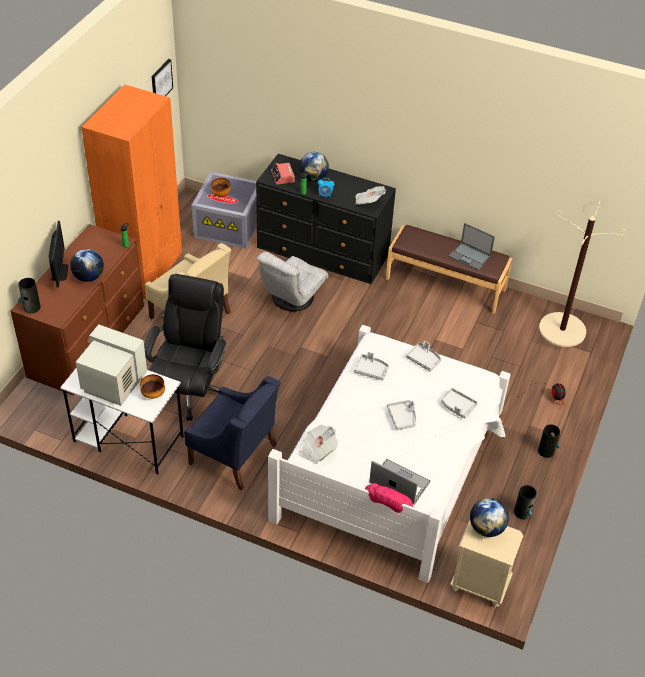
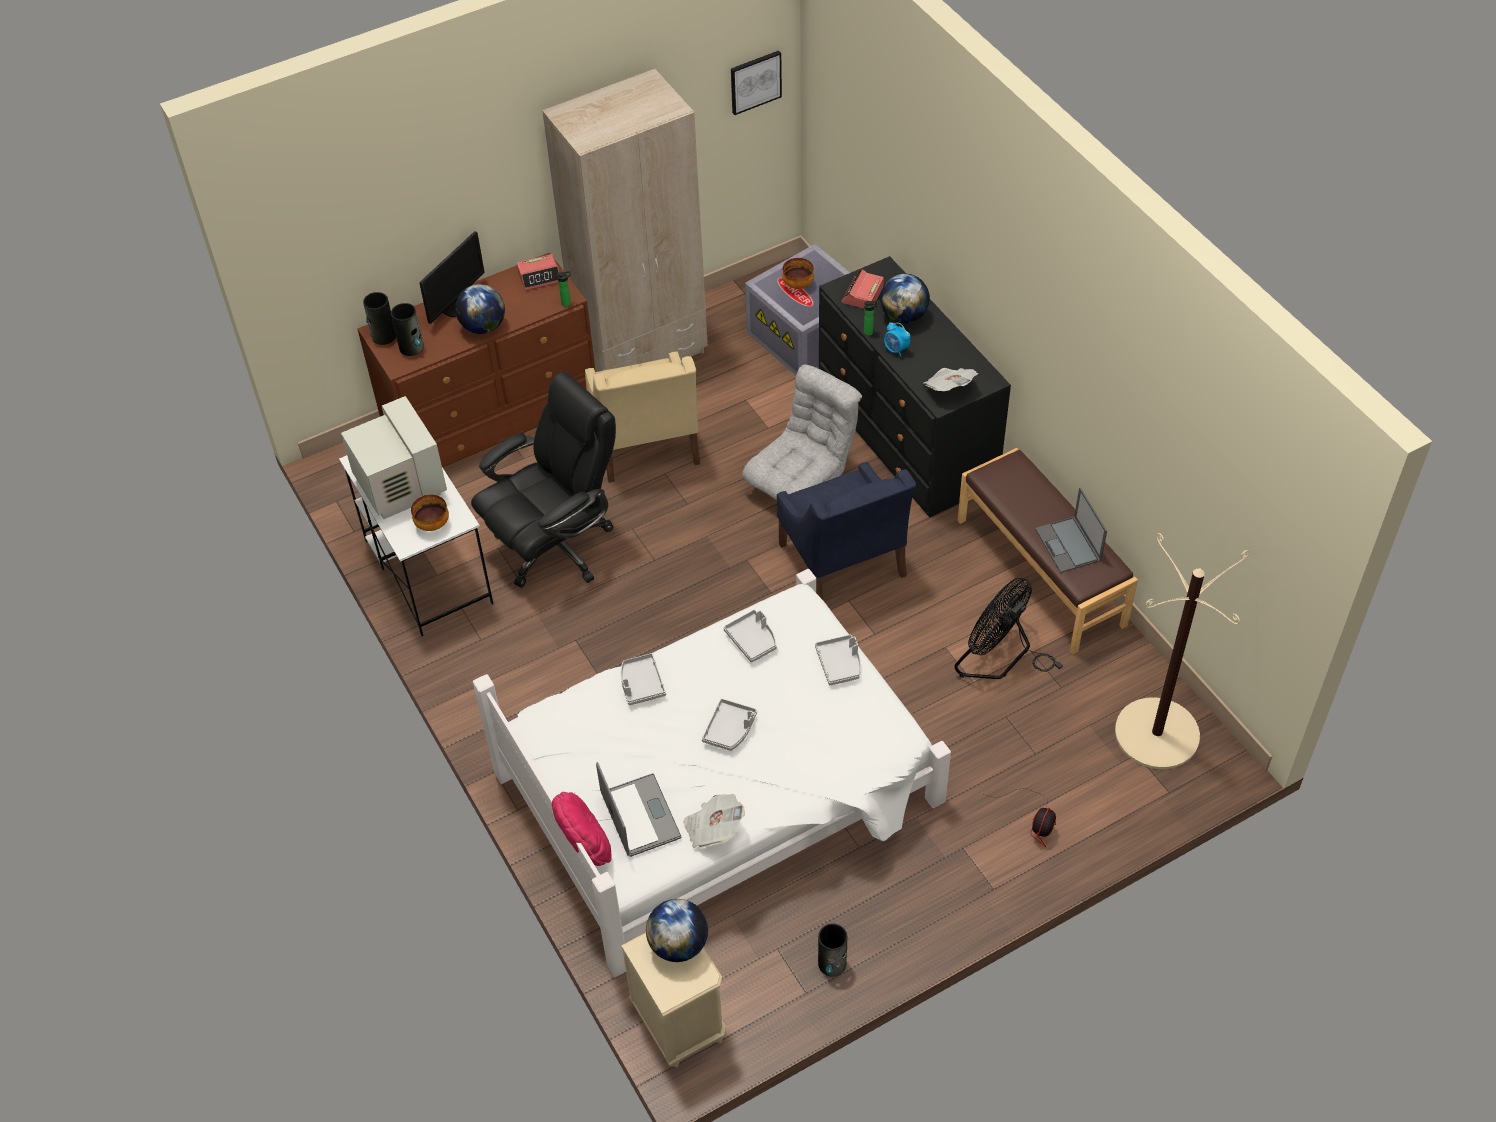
camera: 40 degrees right, 5 degrees up
orange wardrobe [81,85,182,299] -> beige wardrobe [542,69,708,372]
blue armchair [184,376,281,490] -> blue armchair moved to [777,462,916,600]
grey armchair [257,252,328,311] -> grey armchair turned 150 degrees clockwise [742,365,862,501]
newspaper [299,424,338,464] -> newspaper moved to [683,794,745,848]
grey tray [441,388,478,419] -> grey tray moved to [620,653,666,705]
vase [538,424,560,458] -> vase moved to [391,303,424,356]
none -> alarm clock [517,254,559,290]
none -> black fan [955,578,1063,679]

